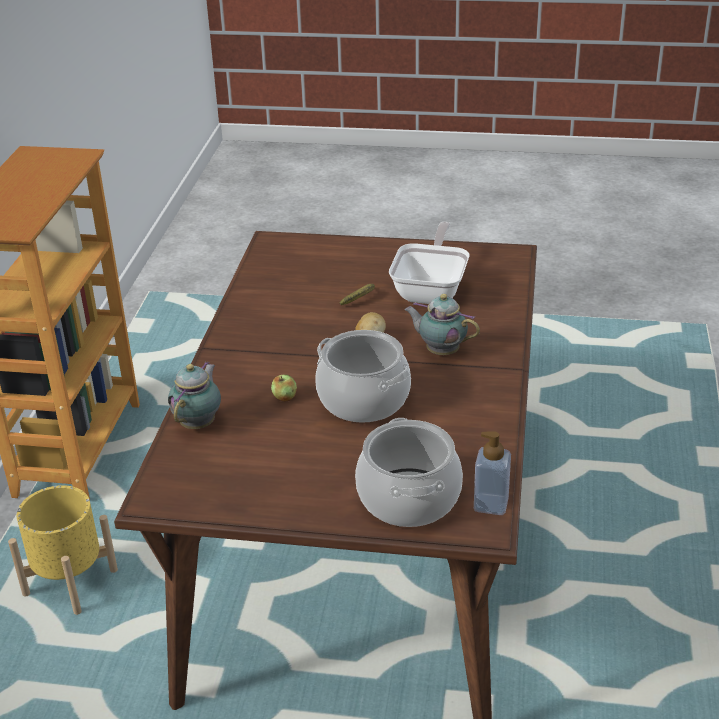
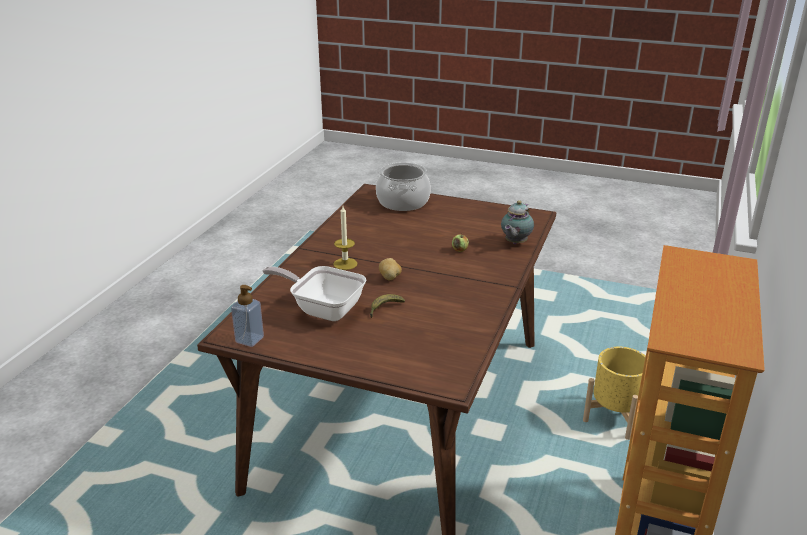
camera: 170 degrees left, 5 degrees down
cooking pot [315,330,411,423] -> none
frying pan [389,222,469,304] -> frying pan turned 90 degrees clockwise [262,266,366,321]
teapot [405,294,480,355] -> candle [333,206,357,270]
soap dispenser [474,432,511,515] -> soap dispenser moved to [231,285,264,347]

